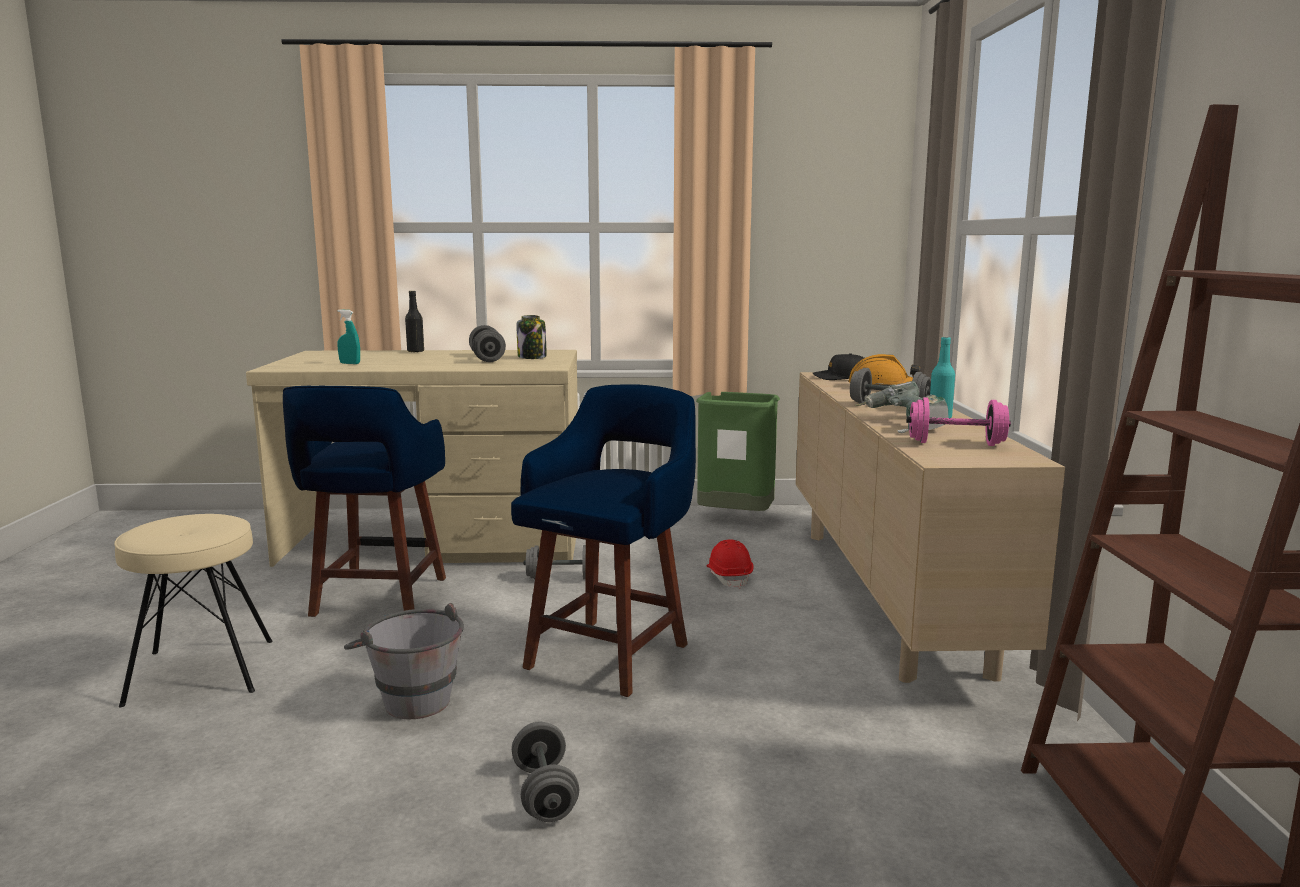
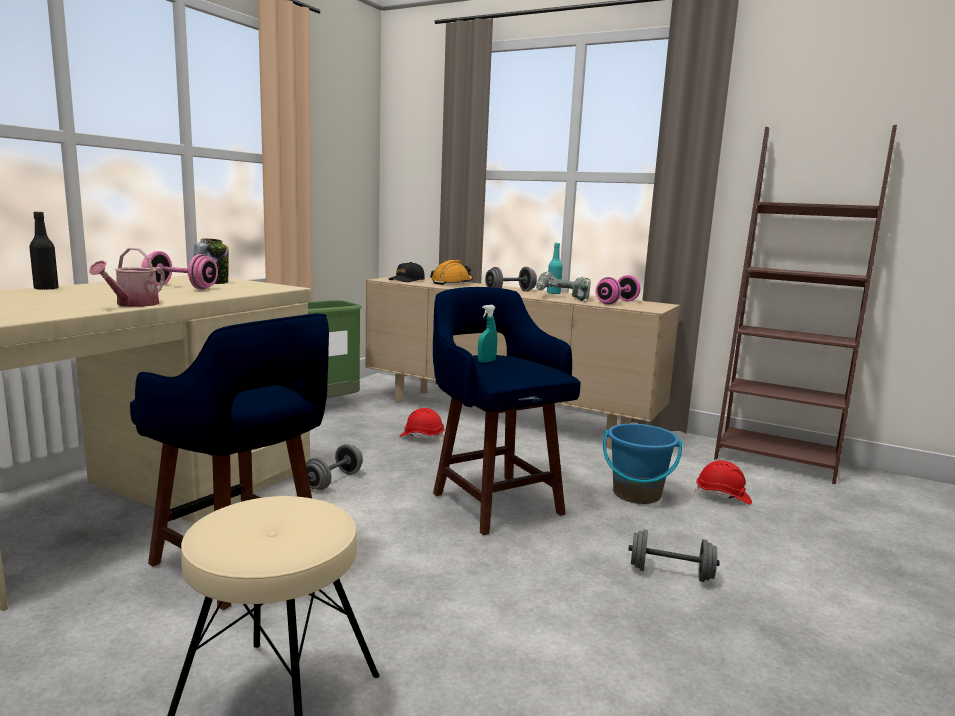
camera: 60 degrees left, 0 degrees up
turquoise spray bottle [337,309,360,364] -> turquoise spray bottle moved to [478,305,497,363]
grey bucket [344,603,464,719] -> none
grey dumbbell [469,325,506,362] -> pink dumbbell [141,251,218,289]
none -> watering can [89,248,165,307]
none -> blue bucket [603,424,683,504]
none -> red hard hat [694,461,752,505]

